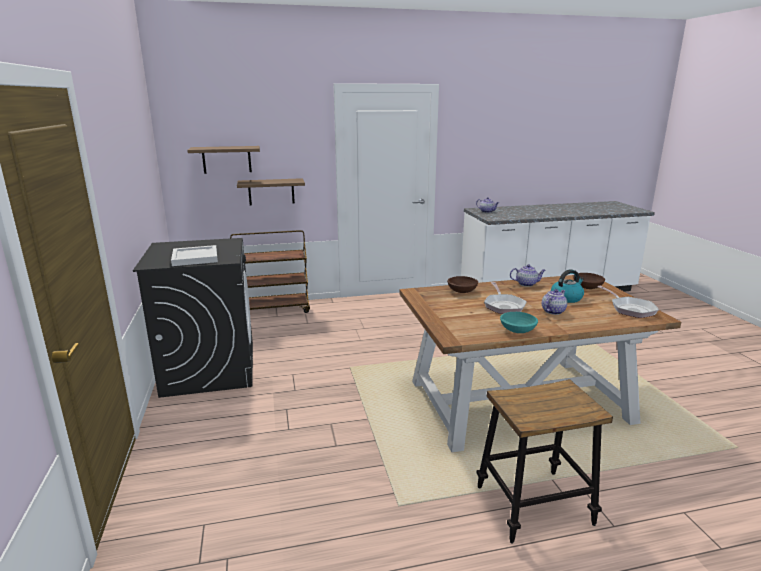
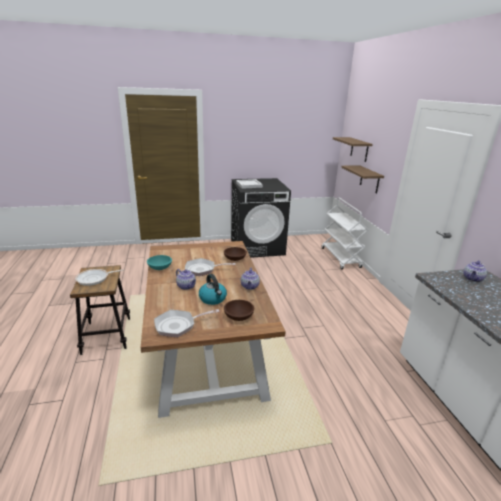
camera: 90 degrees right, 5 degrees up
brown cart [230,230,310,313] -> white cart [321,197,369,270]
none -> frying pan [75,269,124,286]

